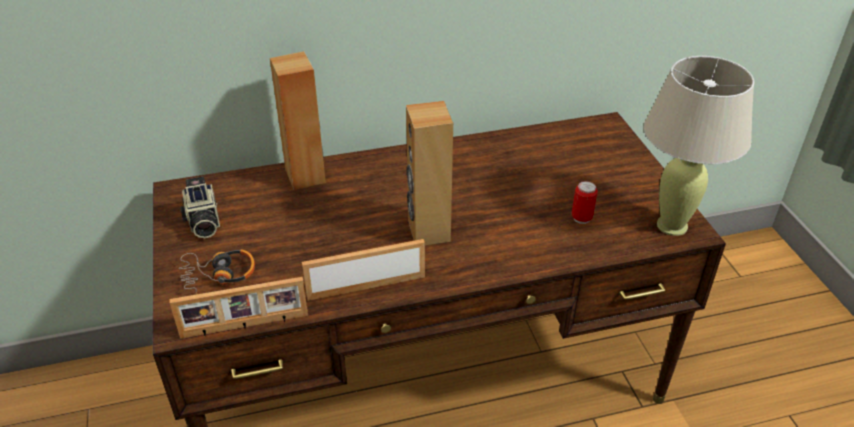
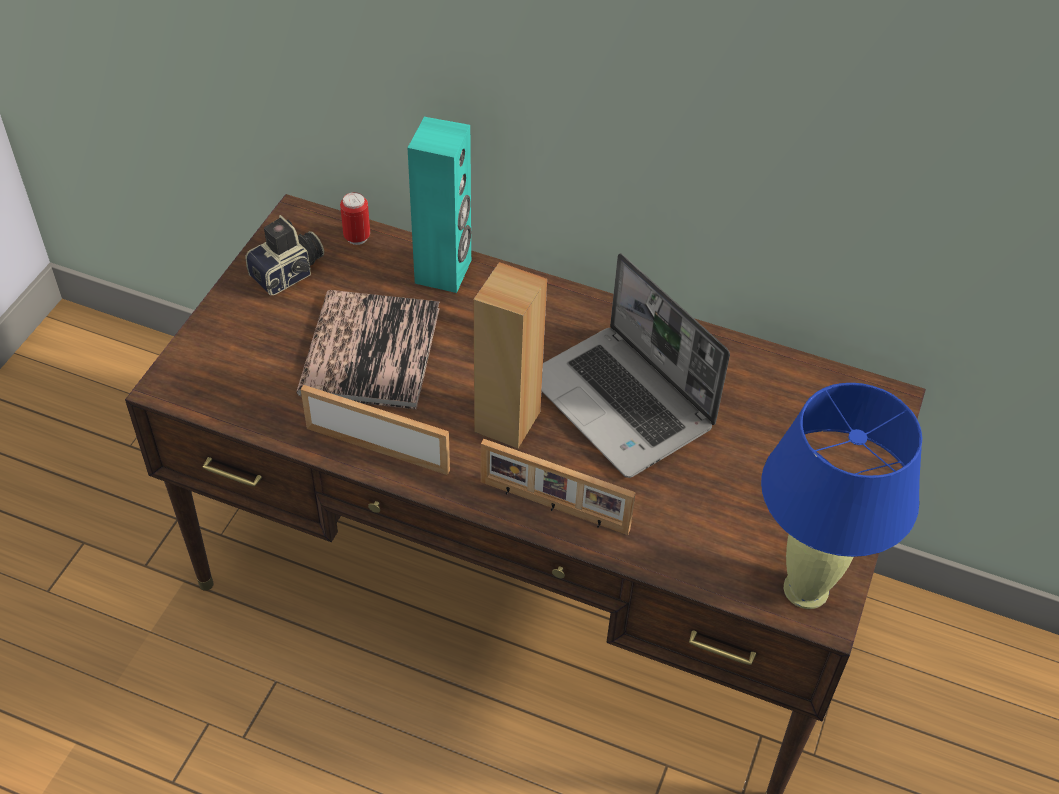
camera: 35 degrees right, 10 degrees up
picture frame [169,277,308,339] -> picture frame moved to [481,439,636,535]
headphones [179,249,255,295] -> none
camera [180,177,220,238] -> camera turned 150 degrees counterclockwise [245,215,324,295]
brown speaker [270,51,326,190] -> turquoise speaker [408,117,471,293]
can [572,181,598,224] -> can moved to [340,192,370,245]
beige table lamp [644,56,754,236] -> blue table lamp [761,383,922,609]
none -> book [296,290,440,410]
none -> laptop [541,253,730,478]

